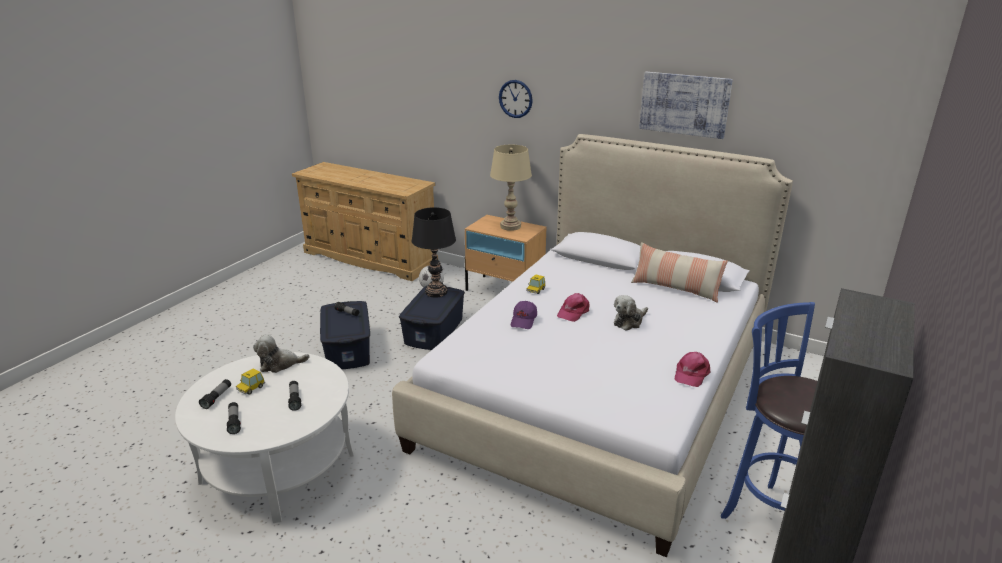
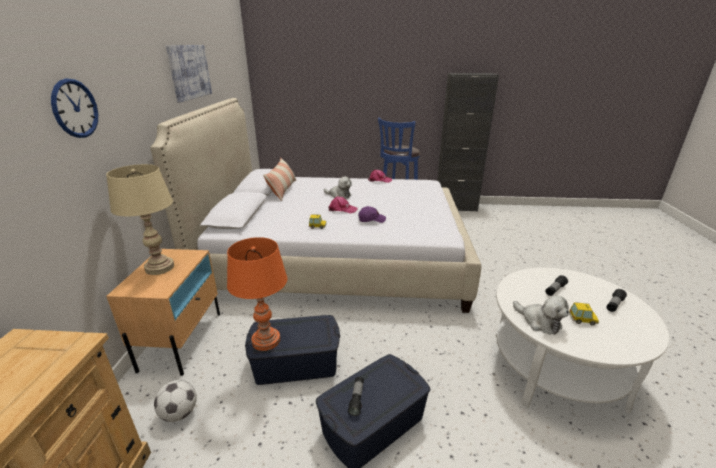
camera: 115 degrees left, 0 degrees up
flashlight [199,379,231,409] -> none
black table lamp [412,207,456,298] -> orange table lamp [227,237,287,351]

